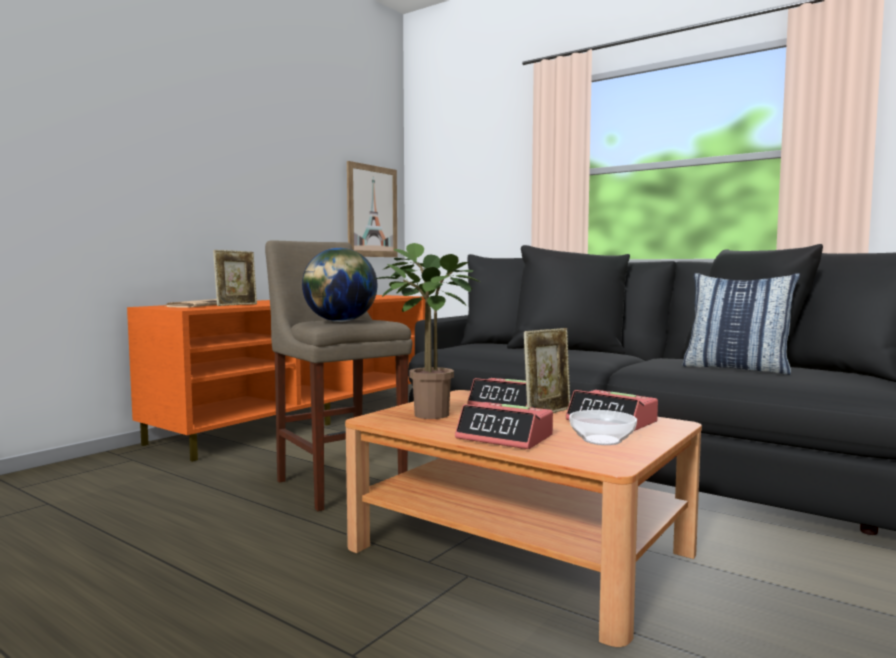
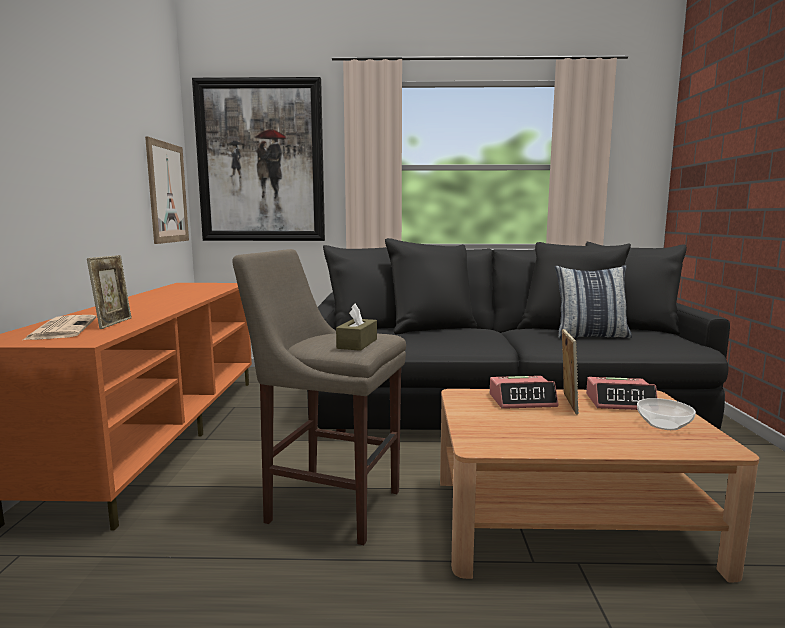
camera: 35 degrees left, 5 degrees up
globe [302,248,377,322] -> brown tissue box [336,304,377,351]
potted plant [375,243,480,419] -> none
alarm clock [455,402,553,449] -> none
none -> picture [192,77,325,241]

